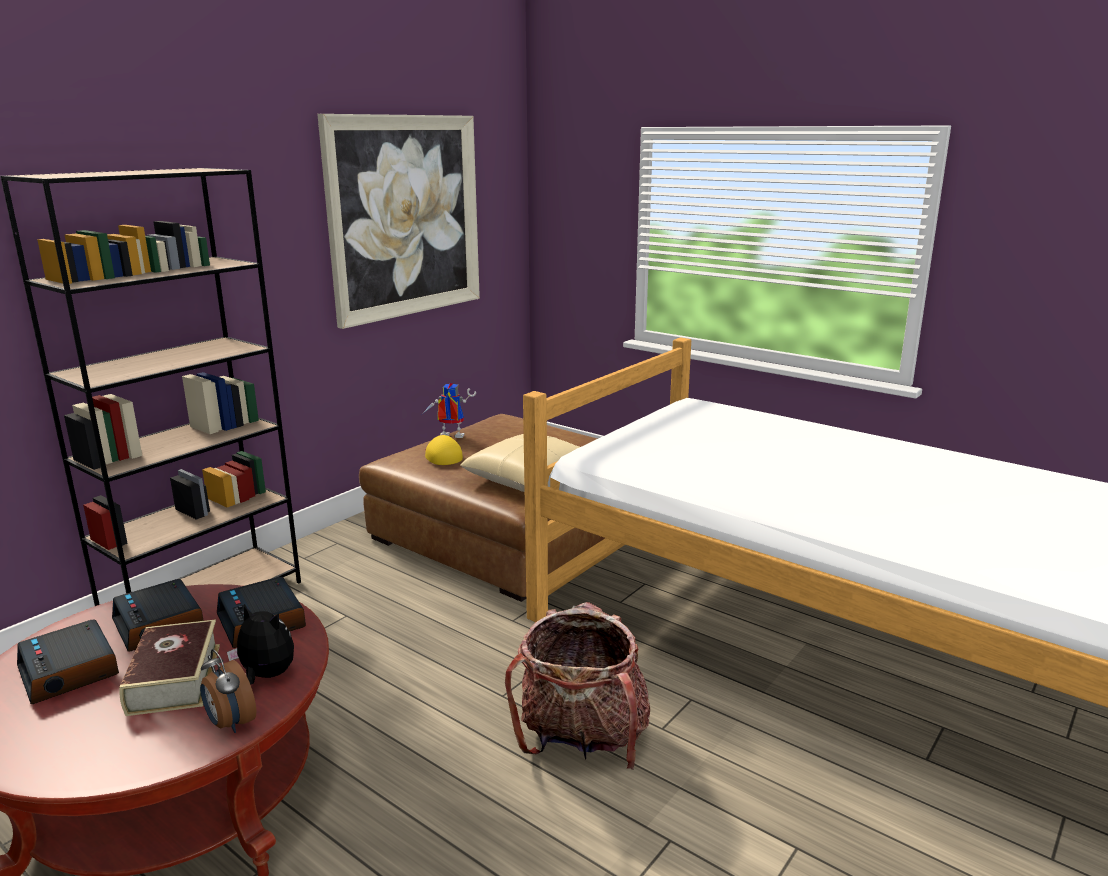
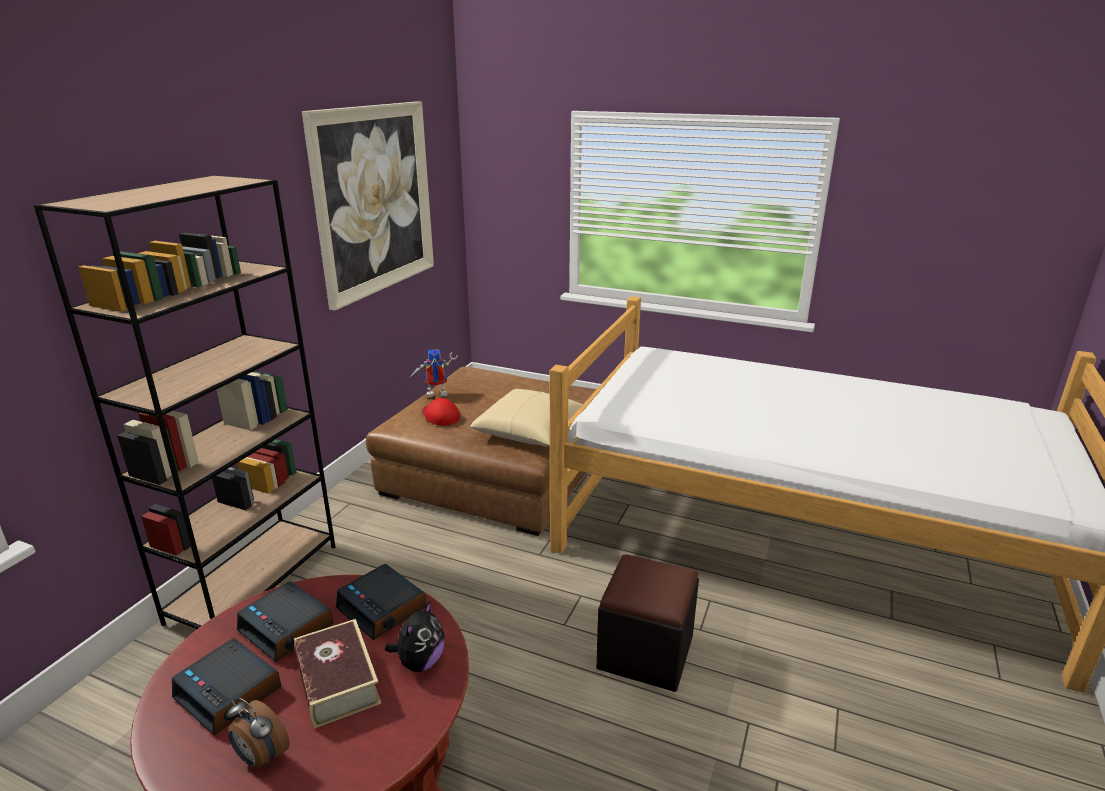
camera: 15 degrees left, 5 degrees up
alarm clock [200,649,256,733] -> alarm clock moved to [227,698,290,768]
plush toy [227,604,294,685] -> plush toy turned 105 degrees clockwise [385,600,445,672]
yellow cap [425,435,463,465] -> red cap [422,398,460,426]
backpack [505,602,650,770] -> black ottoman [596,554,699,692]

